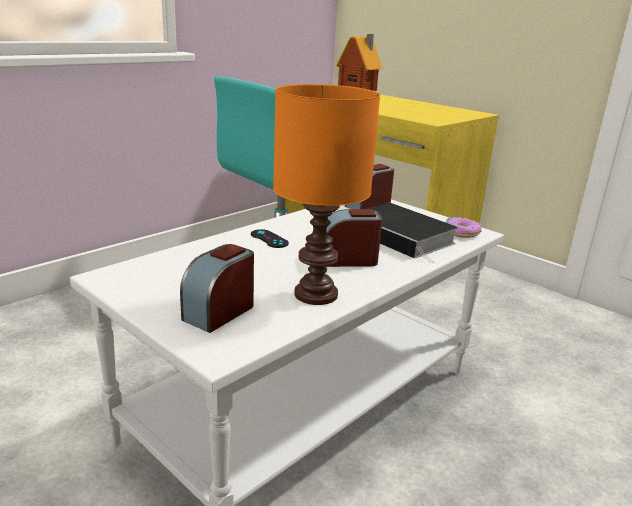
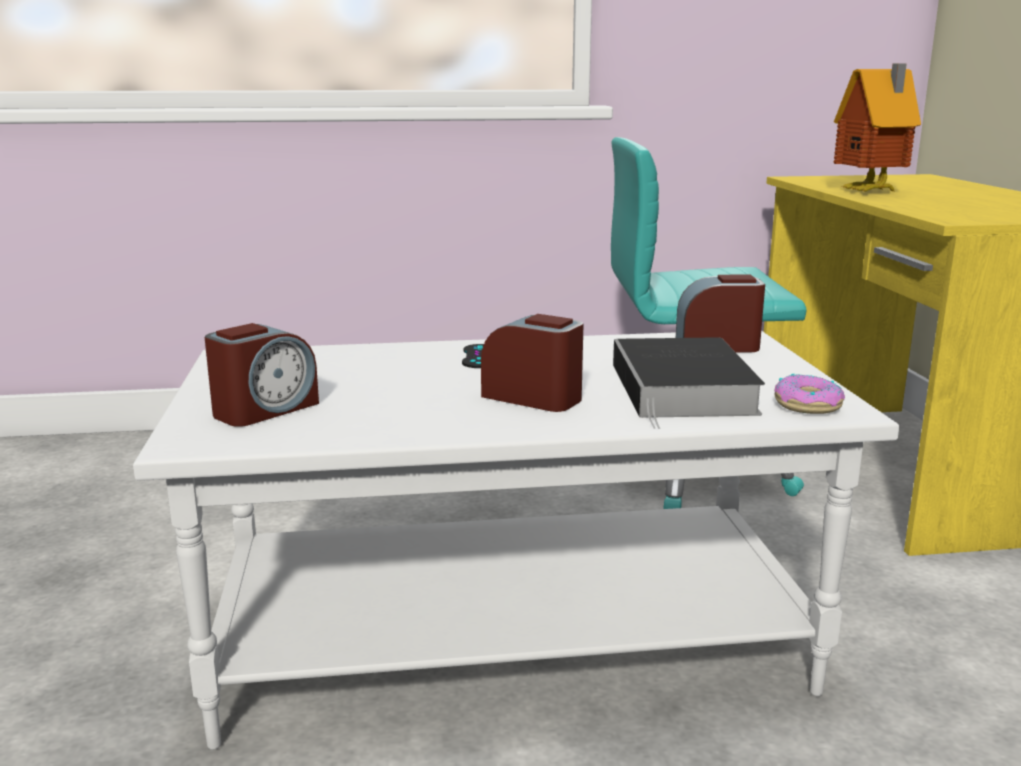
camera: 40 degrees right, 5 degrees down
alarm clock [180,244,254,333] -> alarm clock turned 150 degrees clockwise [205,323,319,427]
orange table lamp [273,84,380,305] -> none

